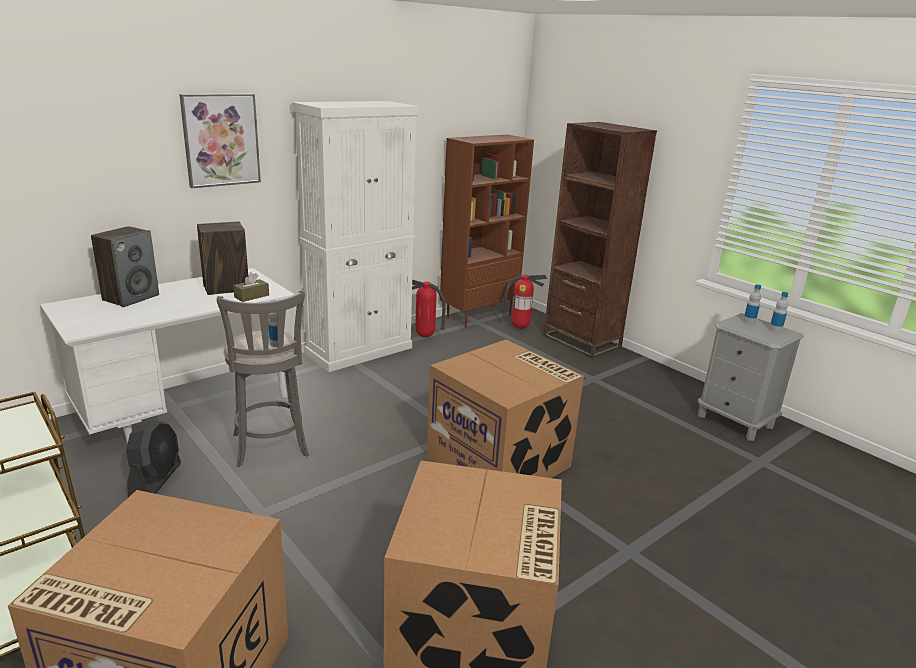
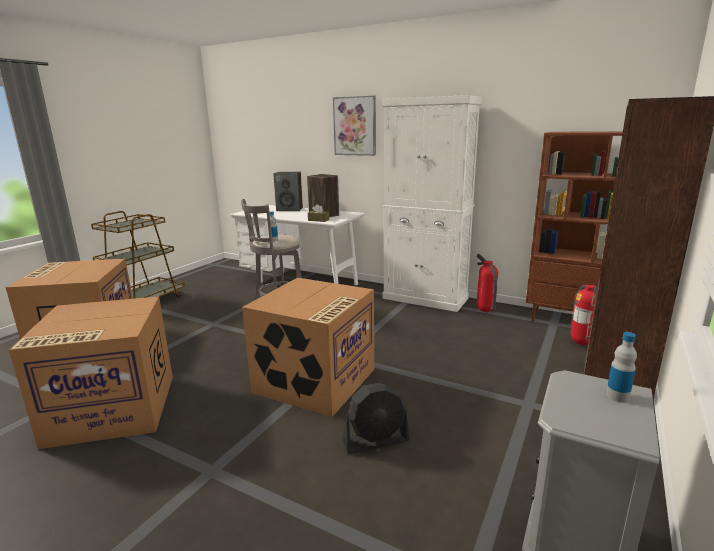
camera: 70 degrees right, 5 degrees down
black fan [126,420,181,497] -> black fan moved to [342,383,410,454]
bottle [769,292,789,332] -> none

